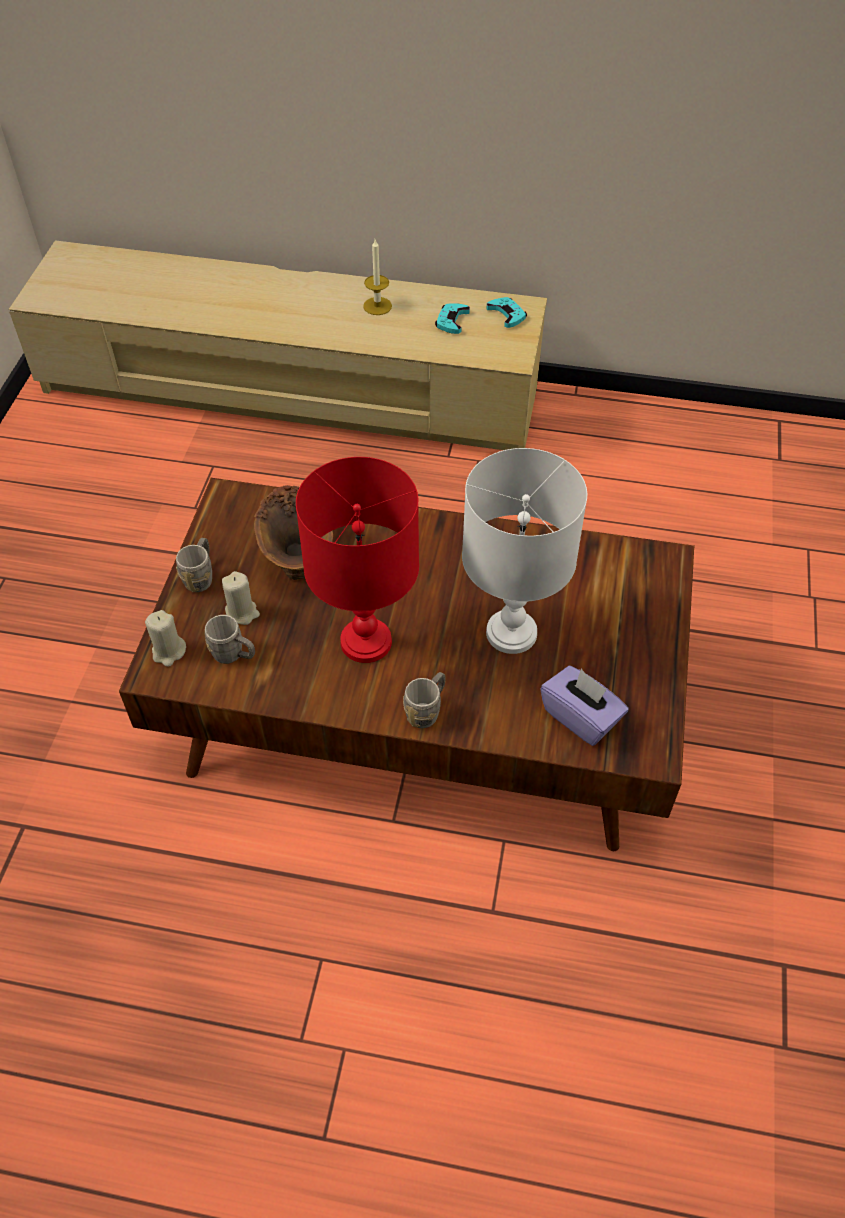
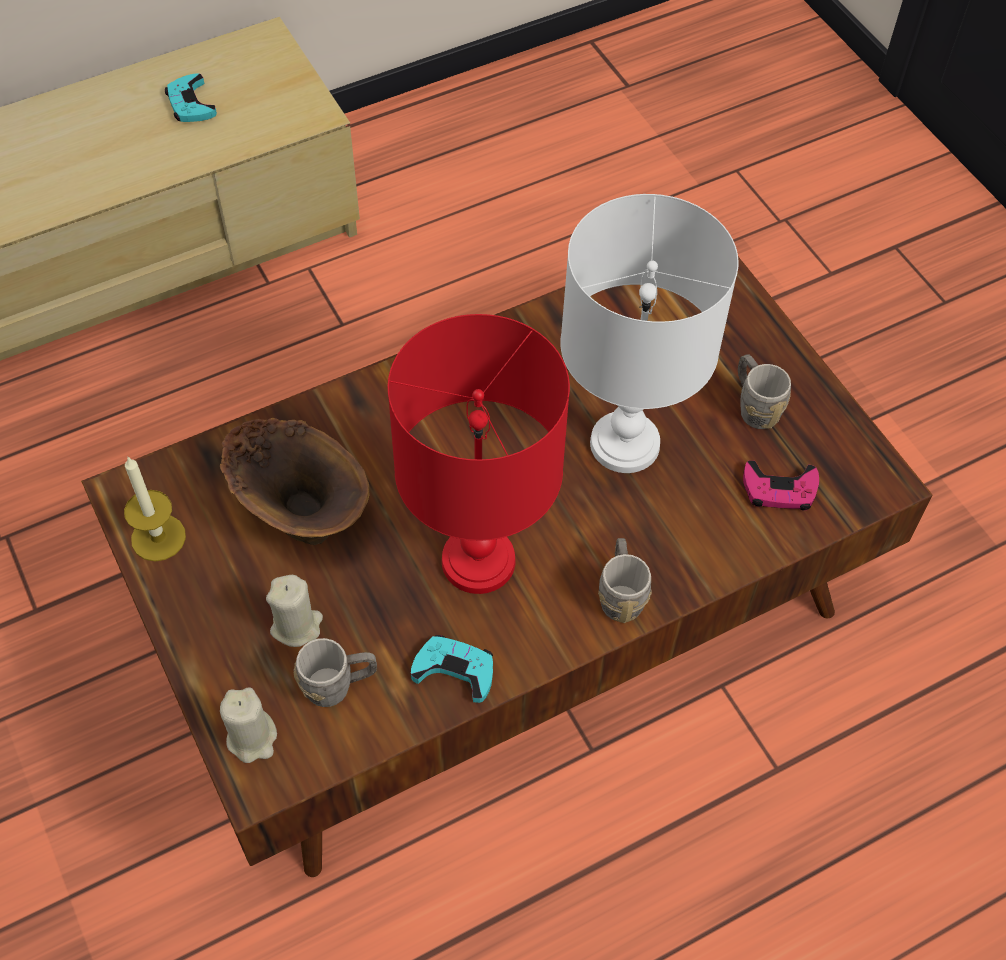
camera: 40 degrees left, 5 degrees up
grey mug [176,538,212,592] -> grey mug moved to [738,354,791,429]
candle [363,240,392,315] -> candle moved to [124,456,186,561]
turquoise game controller [486,297,527,328] -> turquoise game controller moved to [411,635,493,703]
purple tissue box [540,666,628,746] -> pink game controller [743,460,819,510]

